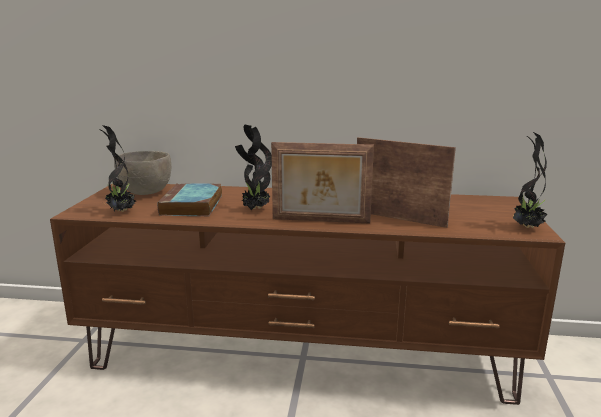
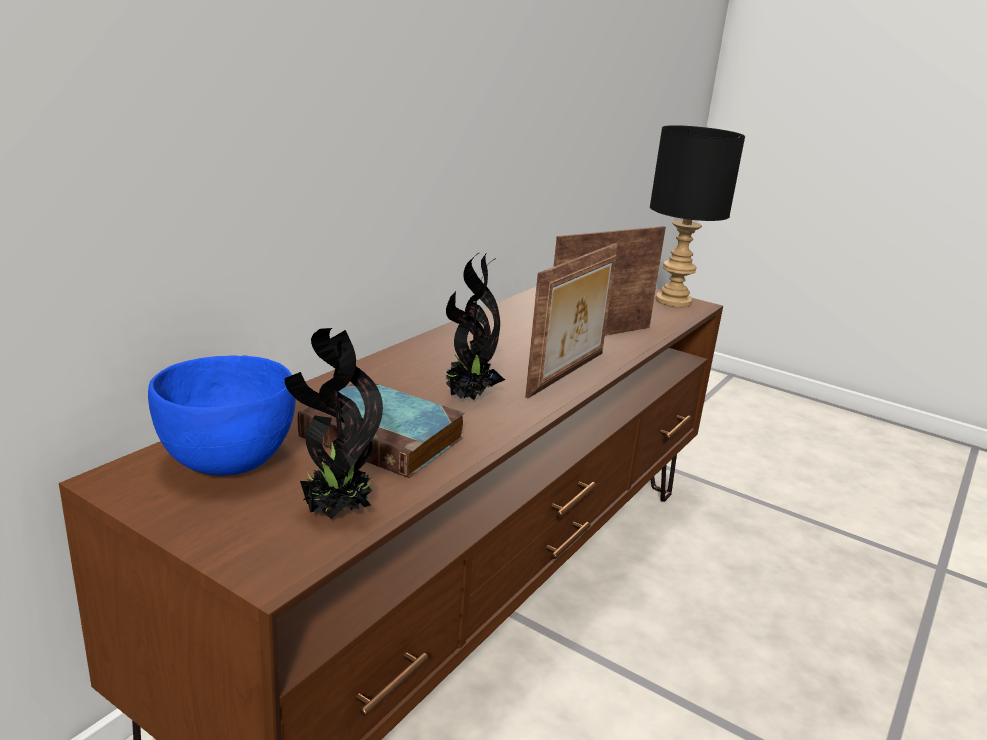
camera: 65 degrees left, 5 degrees up
grey bowl [114,151,171,195] -> blue bowl [148,355,296,476]
potted plant [511,132,547,228] -> black table lamp [650,125,745,307]

